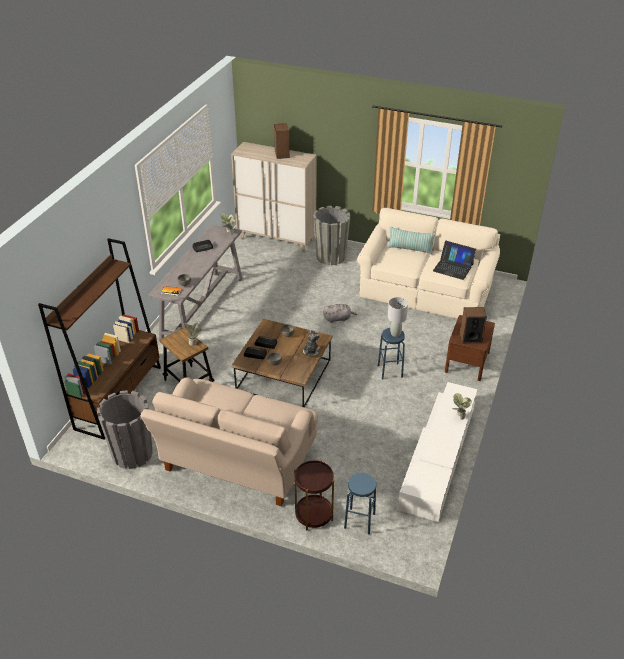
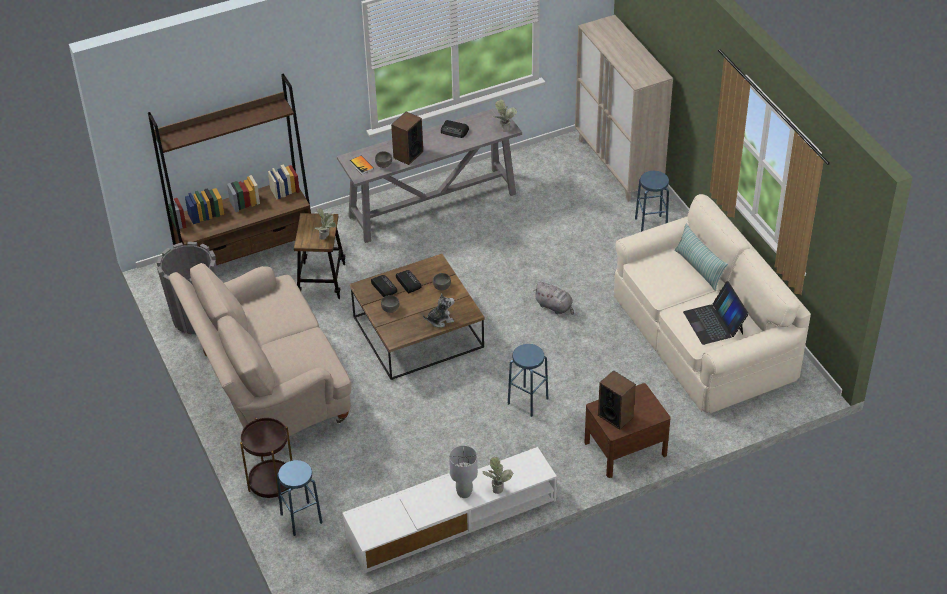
camera: 45 degrees right, 5 degrees up
speaker [274,123,290,159] -> speaker moved to [391,112,423,165]
grey planter [313,206,351,265] -> blue stool [635,171,669,232]
grey table lamp [388,297,408,337] -> grey table lamp moved to [449,446,478,498]

